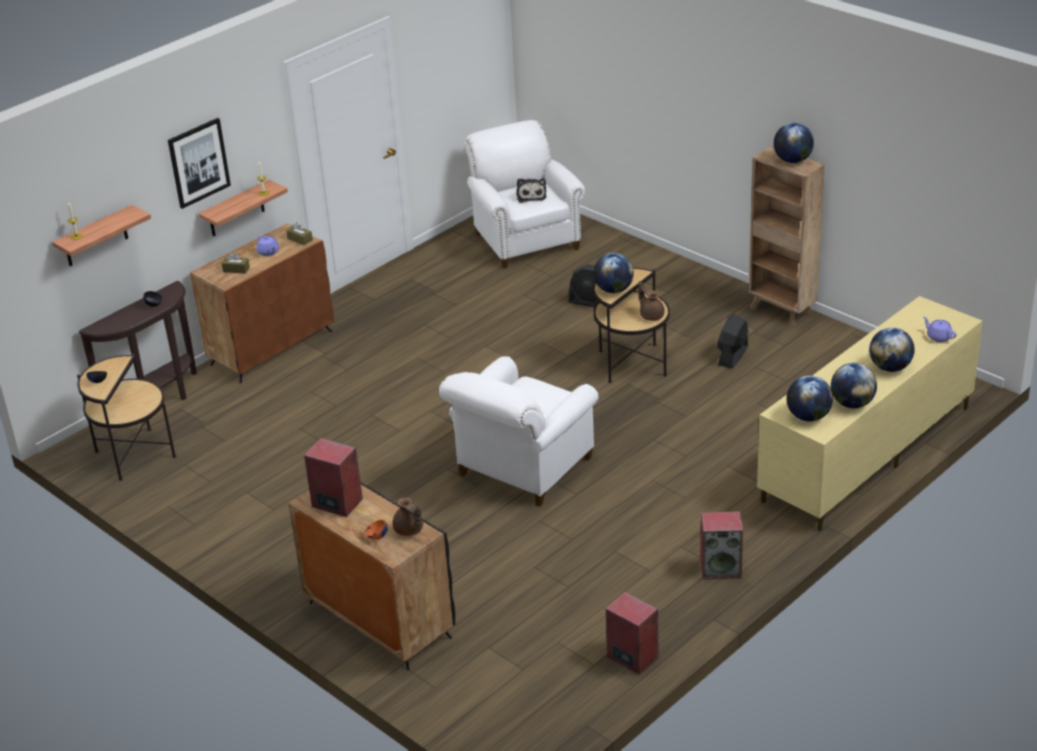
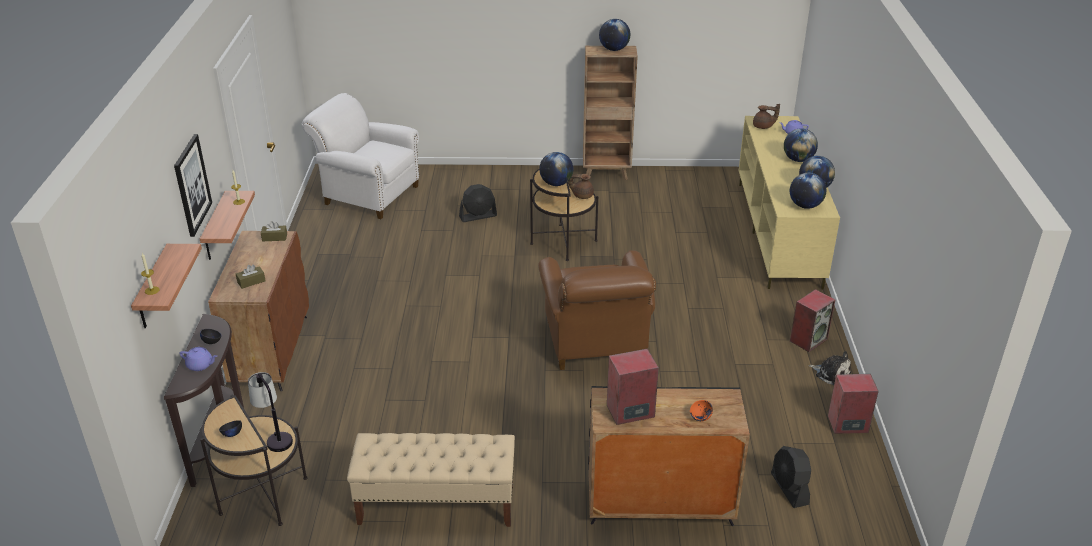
camera: 45 degrees left, 0 degrees up
purple teapot [256,235,279,256] -> purple teapot moved to [179,347,217,371]
brown teapot [393,498,423,536] -> brown teapot moved to [753,104,780,129]
white armchair [439,356,599,507] -> brown armchair [538,250,656,370]
plush toy [516,178,547,203] -> plush toy moved to [809,351,851,385]
black fan [717,314,748,368] -> black fan moved to [771,446,811,508]
none -> table lamp [248,372,293,452]
none -> beige bench [347,433,515,527]

